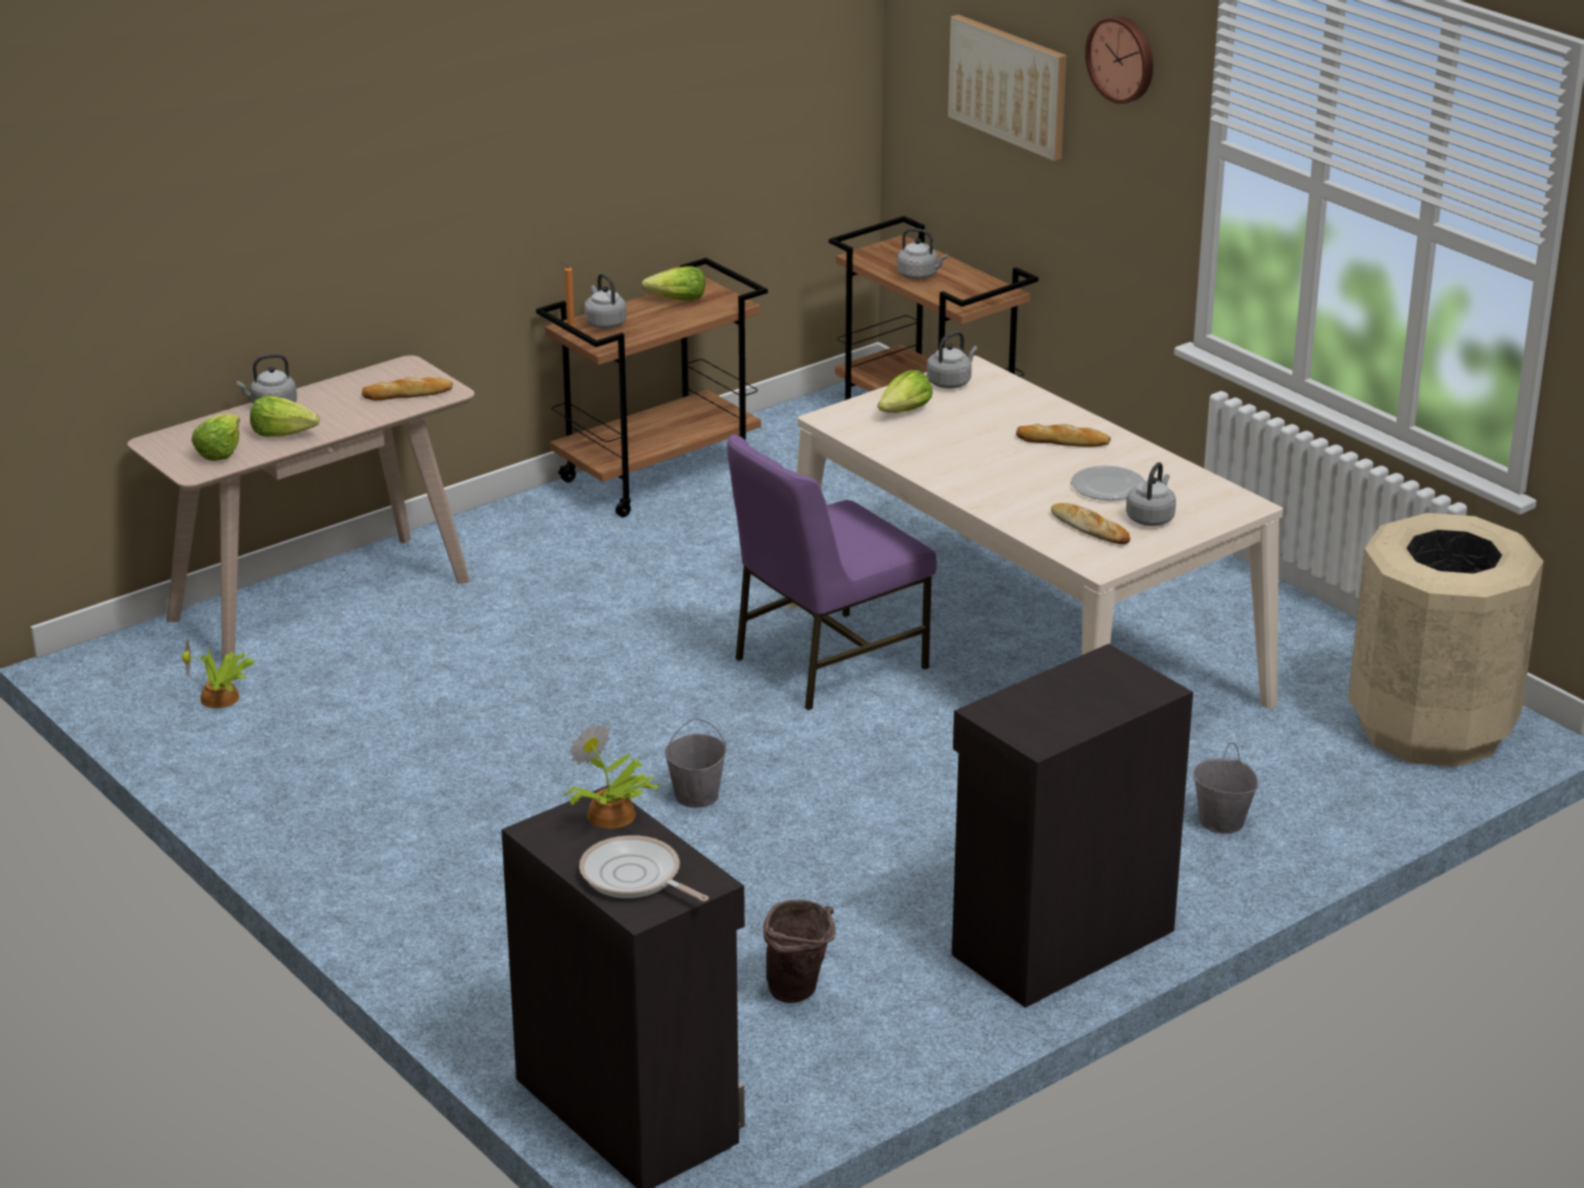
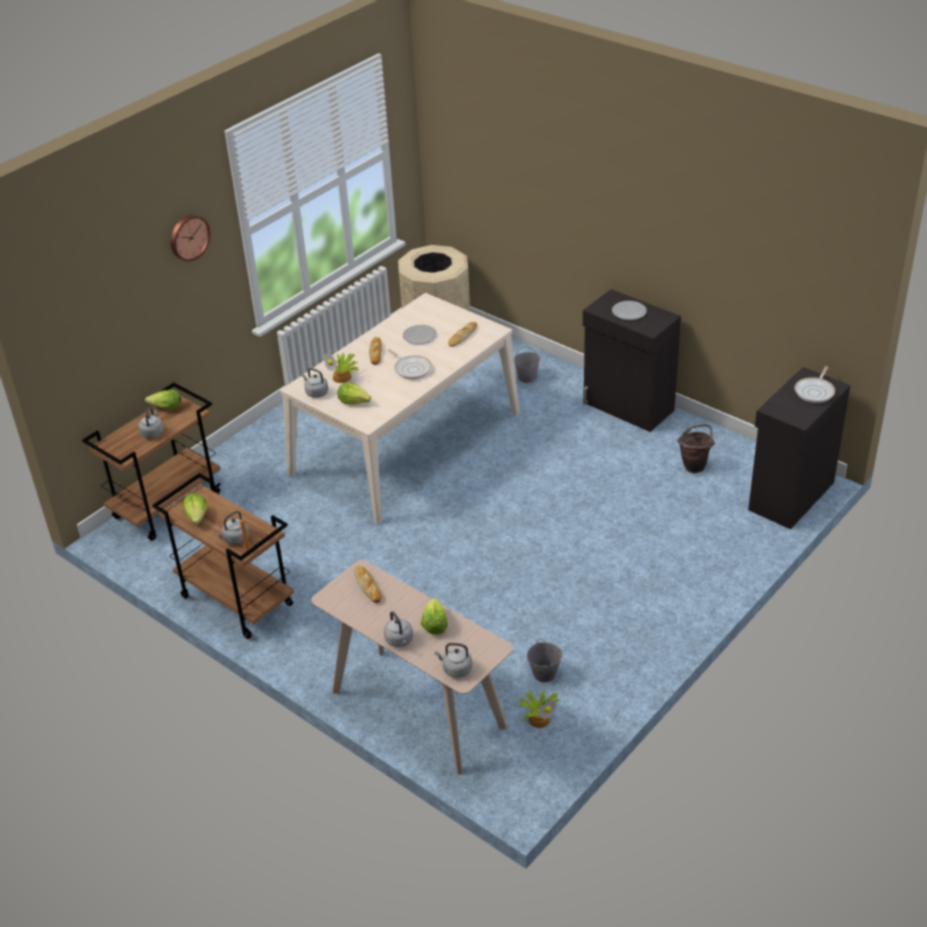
camera: 100 degrees left, 10 degrees up
lettuce [191,414,240,461] -> lettuce moved to [145,390,181,409]
potted plant [565,723,660,829] -> potted plant moved to [323,353,359,383]
grey bucket [665,718,727,808] -> grey bucket moved to [527,639,563,683]
purple chair [727,435,937,710] -> none
picture [948,14,1067,161] -> none
grey kettle [1126,462,1176,526] -> grey kettle moved to [435,643,472,678]
none -> frying pan [388,349,432,379]
none -> plate [612,301,647,320]

